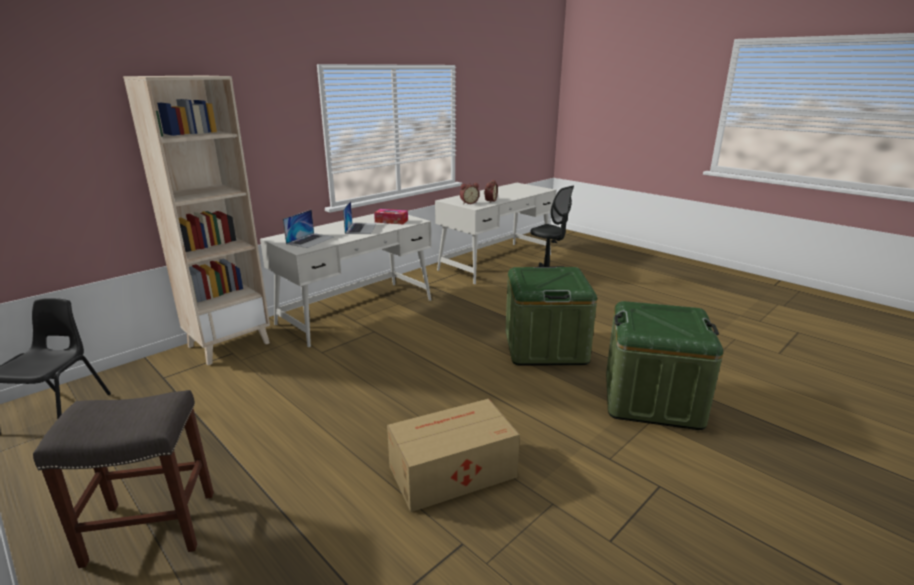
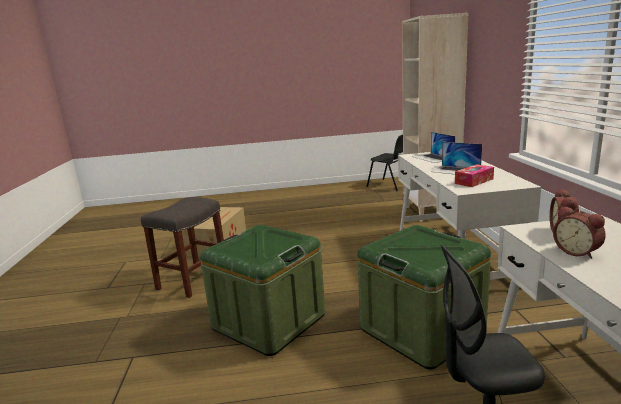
camera: 130 degrees right, 5 degrees down
grey stool [33,390,214,568] -> grey stool moved to [141,197,224,298]
green storage box [606,301,723,430] -> green storage box moved to [357,225,491,369]

